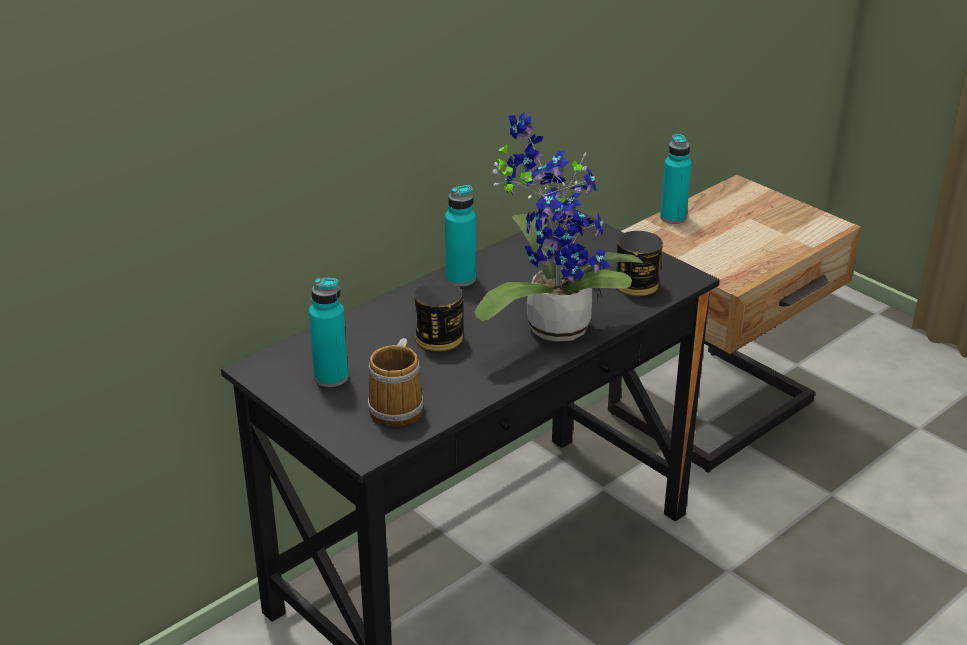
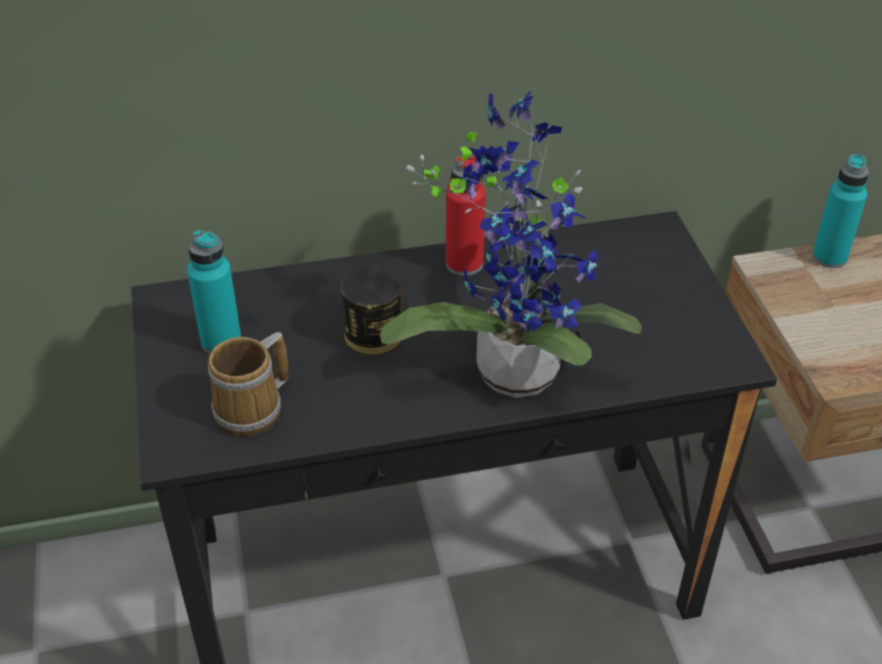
camera: 30 degrees right, 10 degrees up
turquoise bottle [445,185,476,287] -> red bottle [446,156,485,276]
can [616,231,663,296] -> none

